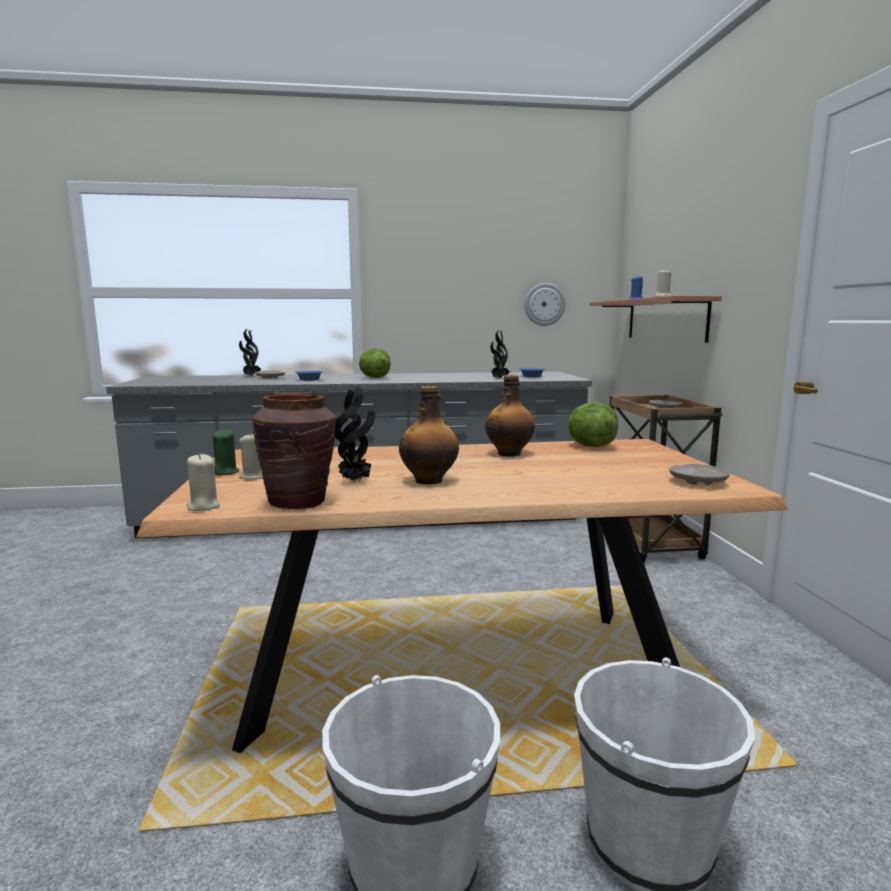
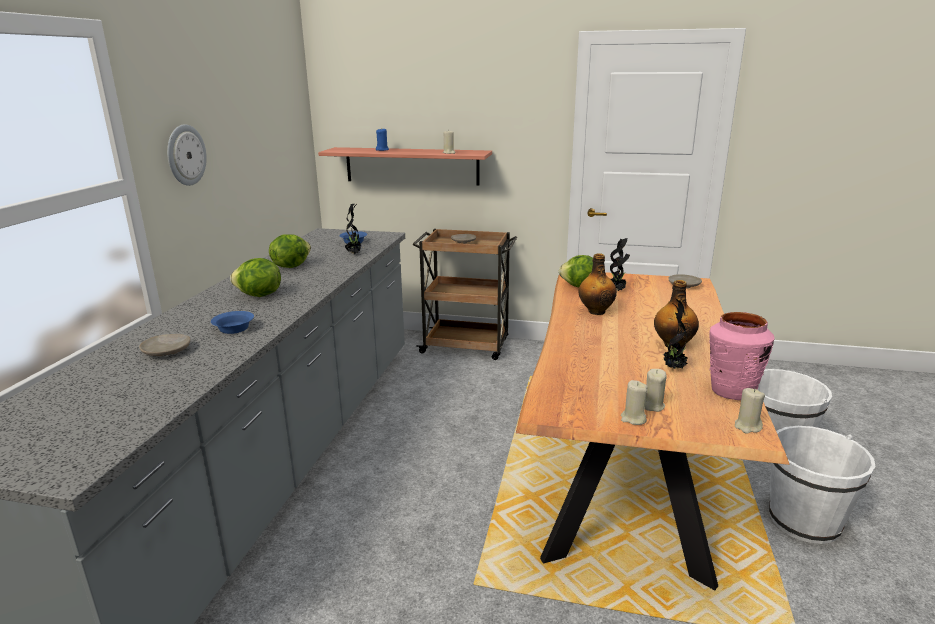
camera: 70 degrees left, 10 degrees up
green candle [213,429,239,475] -> beige candle [621,380,648,425]
potted plant [239,329,261,376] -> potted plant moved to [610,238,630,291]
brown vase [252,393,336,509] -> pink vase [709,312,775,400]
wall clock [525,283,565,326] -> wall clock moved to [167,124,207,186]
none -> lettuce [269,234,311,268]

